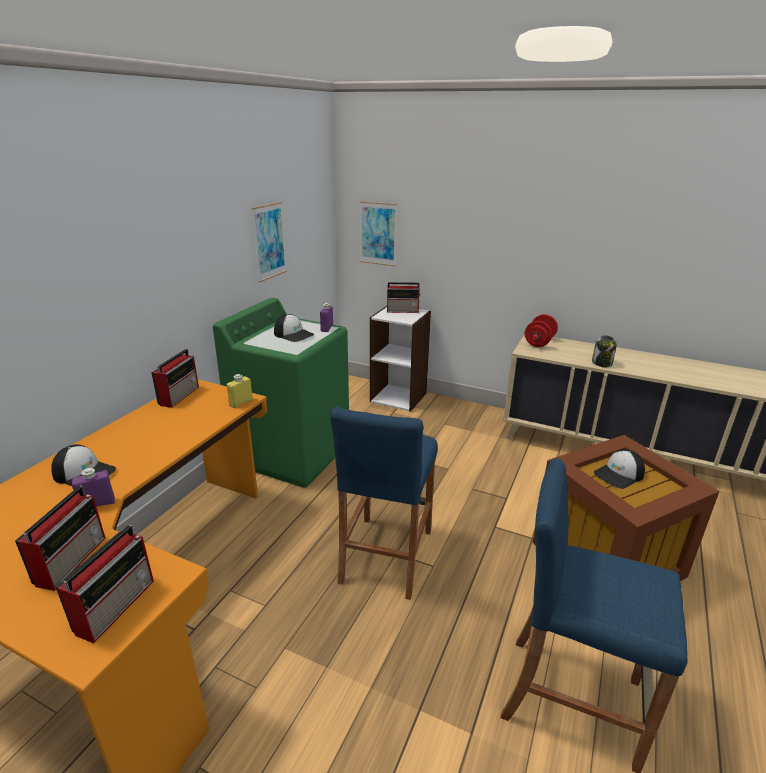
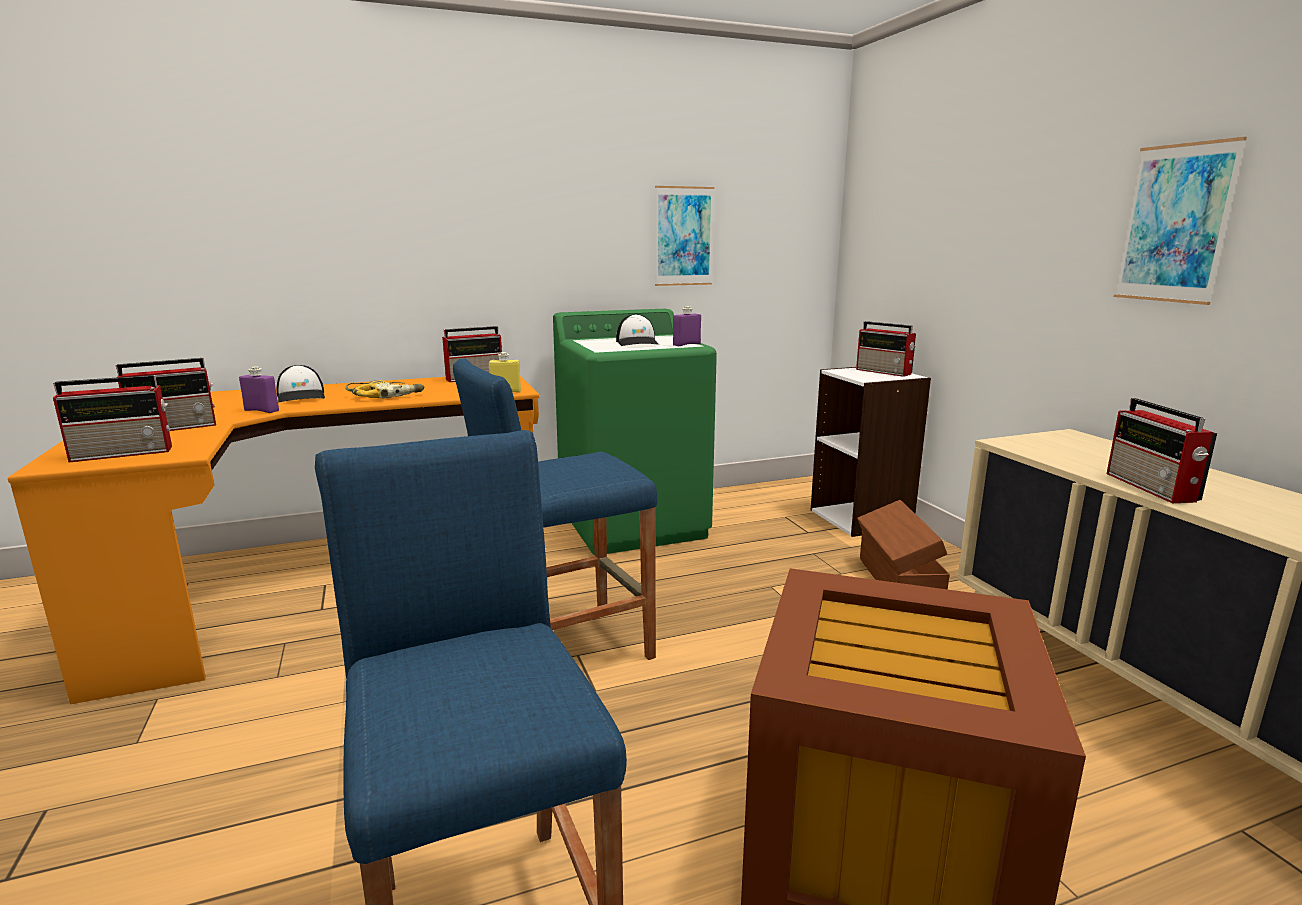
camera: 45 degrees right, 10 degrees down
picture [360,201,397,266] -> picture moved to [1114,137,1247,305]
red dumbbell [525,314,558,347] -> none
jar [592,335,617,367] -> radio [1107,398,1217,503]
cap [594,449,645,489] -> none
none -> power drill [345,380,424,399]
none -> brown storage box [857,500,950,590]

